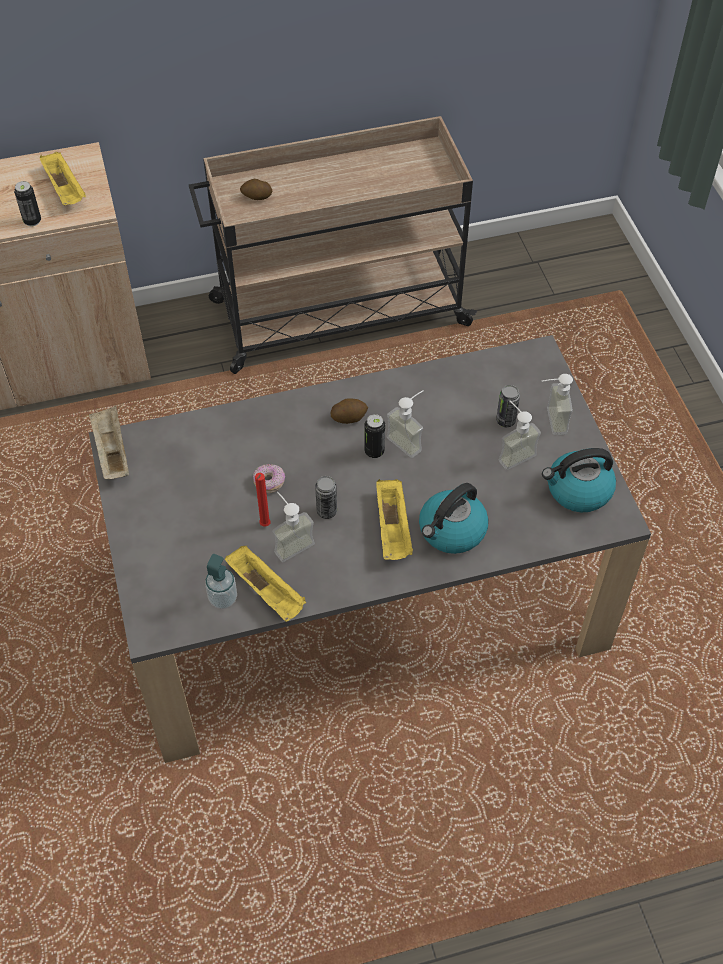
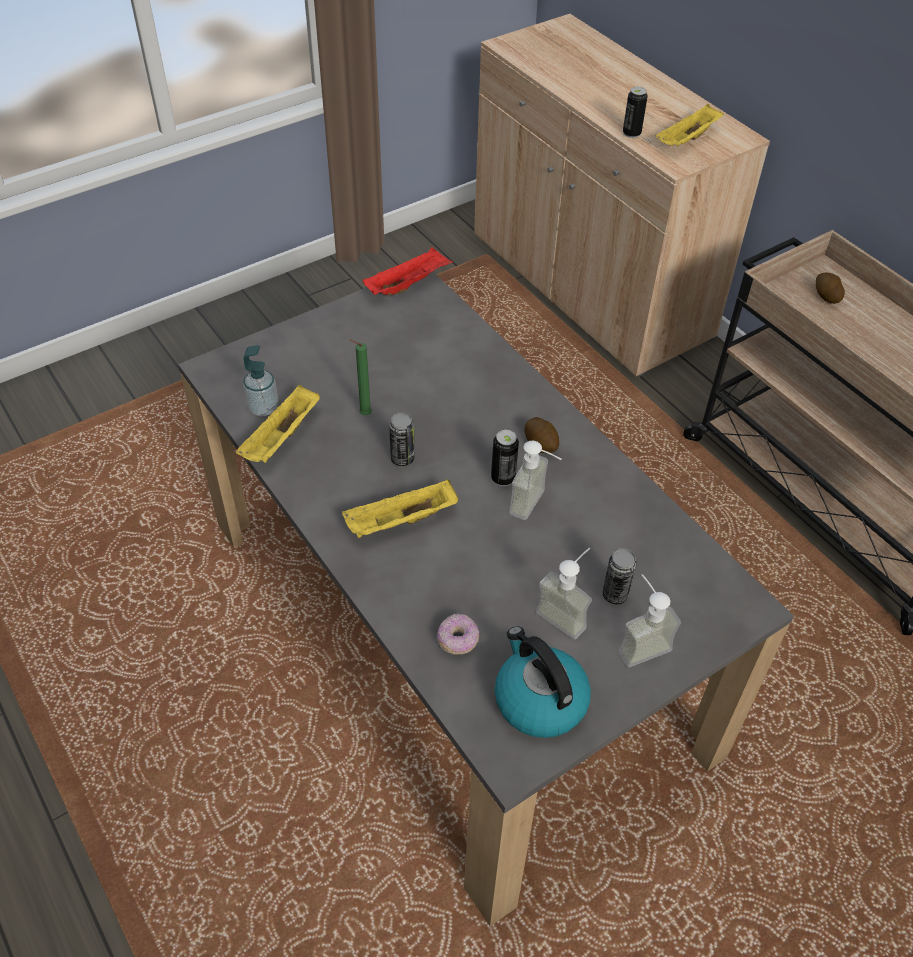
camera: 70 degrees right, 5 degrees down
beige tray [89,405,129,480] -> red tray [363,247,453,295]
donut [253,464,285,493] -> donut moved to [437,613,479,654]
red candle [255,473,271,527] -> green candle [349,340,372,415]
soap dispenser [272,492,315,562] -> none
kettle [419,483,488,554] -> none

